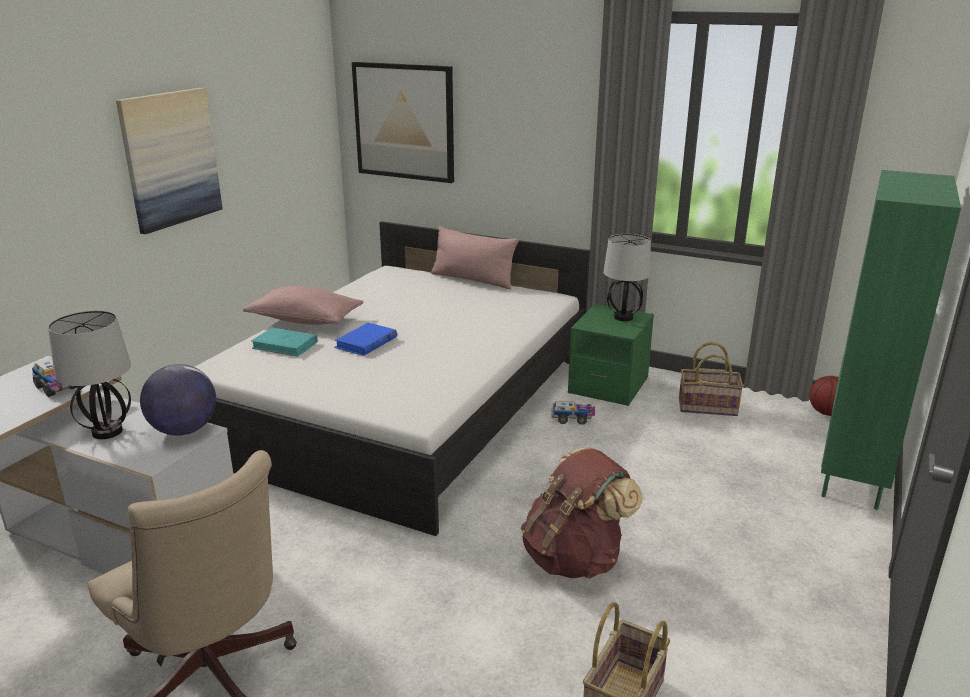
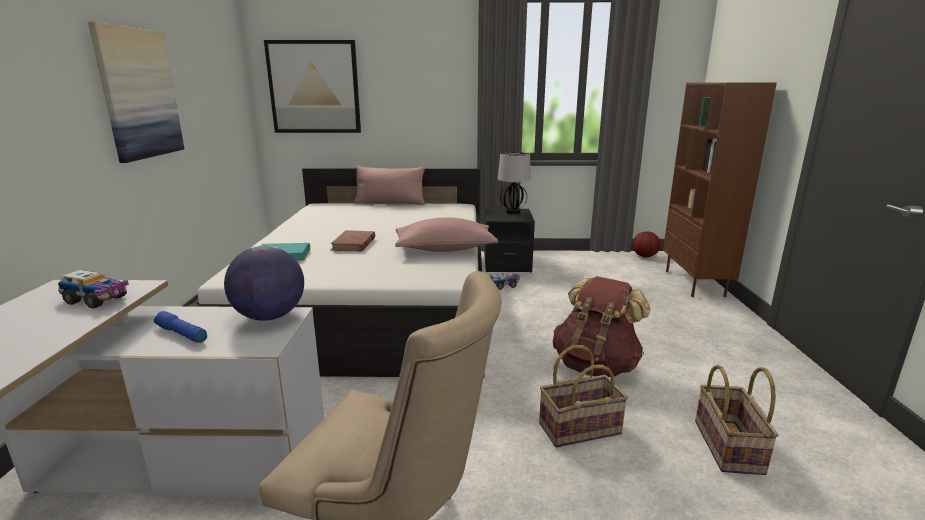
camera: 25 degrees left, 5 degrees down
table lamp [48,310,131,439] -> blue flashlight [154,311,207,343]
pink pillow [243,286,364,325] -> pink pillow moved to [395,217,498,252]
blue book [334,323,397,356] -> brown book [331,231,375,251]
green nightstand [568,304,654,406] -> black nightstand [484,209,535,272]
basket [679,342,744,416] -> basket moved to [539,345,628,447]
green bookcase [821,170,961,510] -> brown bookcase [663,82,777,297]

